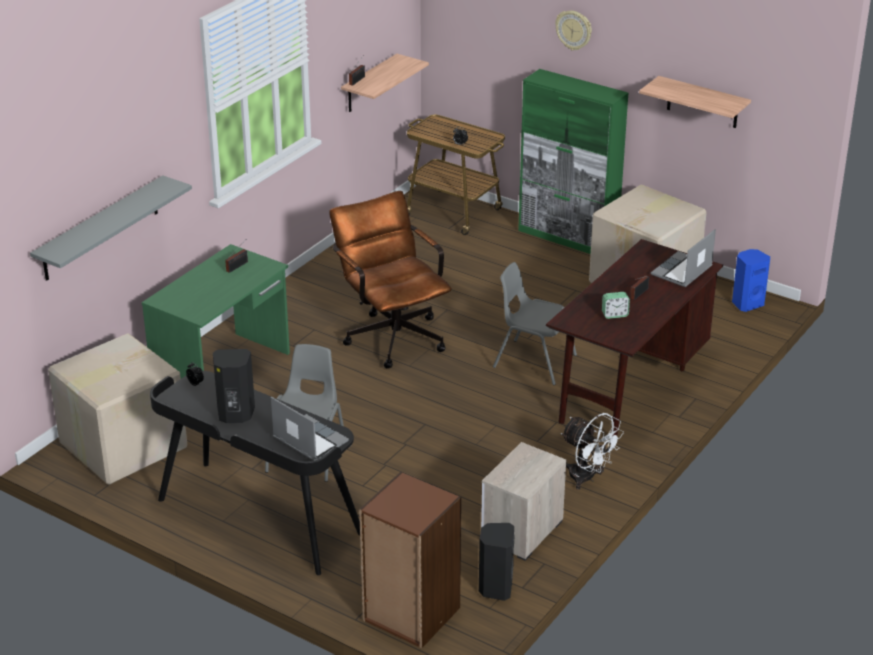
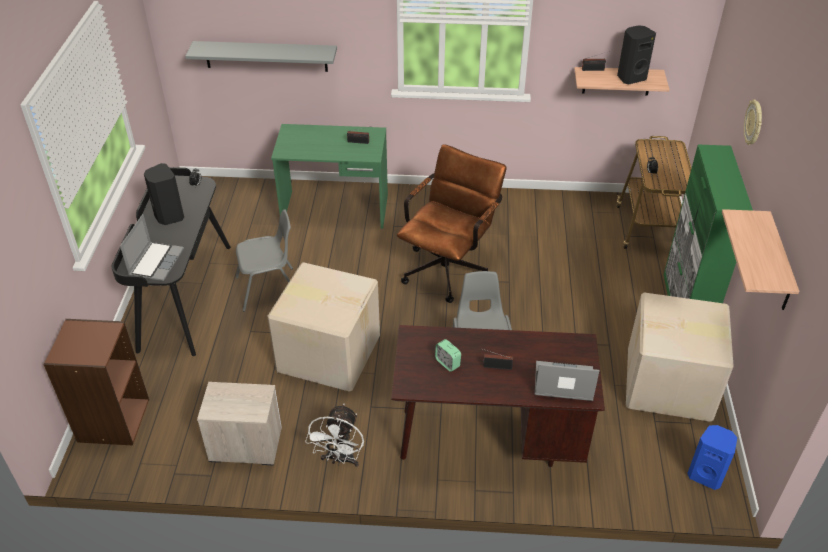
camera: 60 degrees right, 10 degrees up
cardboard box [48,333,187,485] -> cardboard box moved to [267,262,380,391]
black speaker [479,523,515,601] -> black speaker moved to [617,25,656,84]

